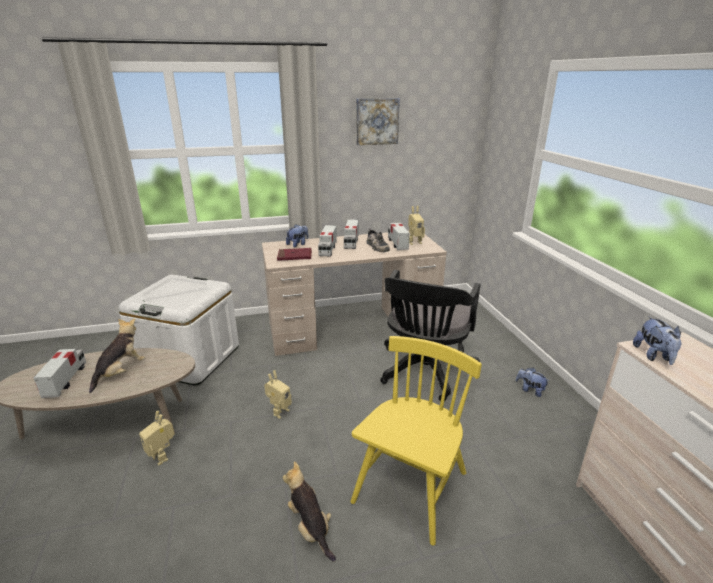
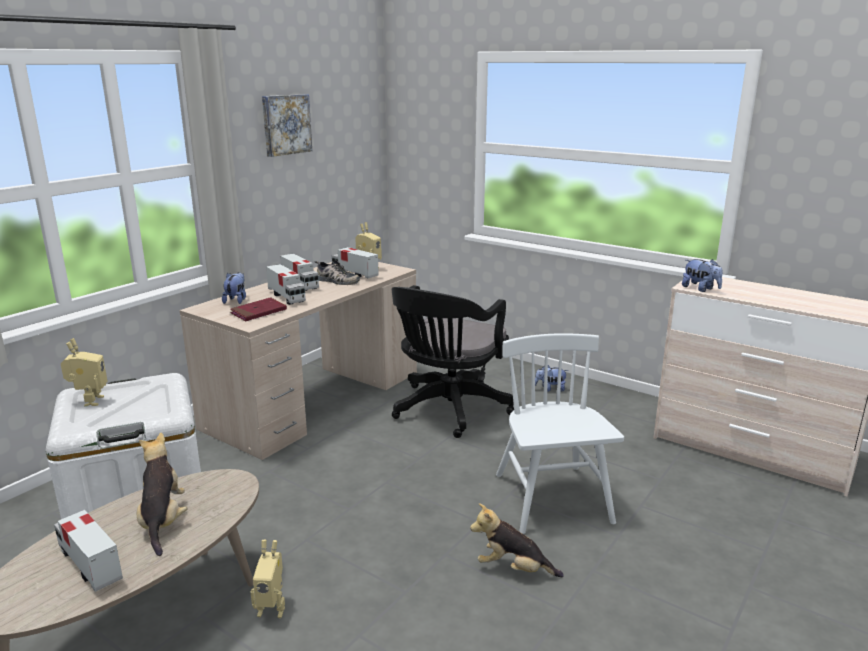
camera: 40 degrees left, 5 degrees down
toy robot [264,370,292,419] -> toy robot moved to [61,338,107,406]
yellow chair [350,336,482,545] -> white chair [496,333,624,534]
black office chair [380,270,481,402] -> black office chair turned 45 degrees clockwise [392,285,514,438]

